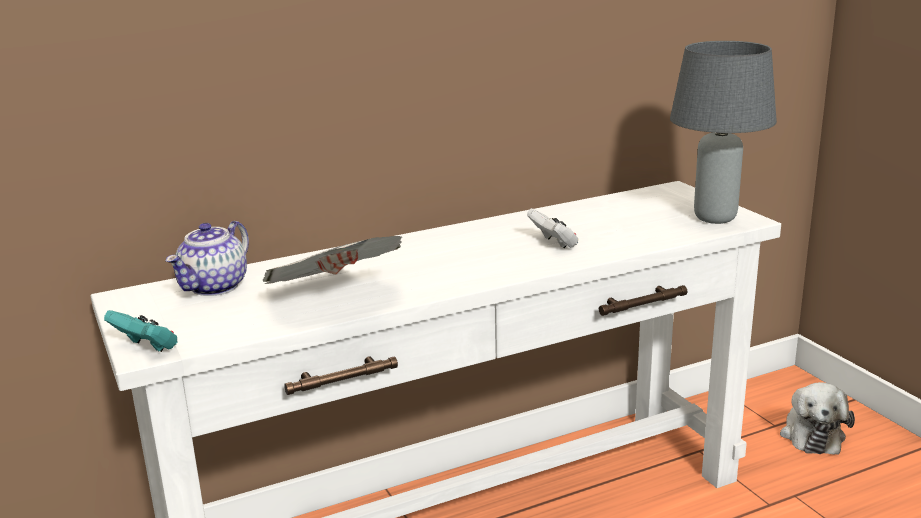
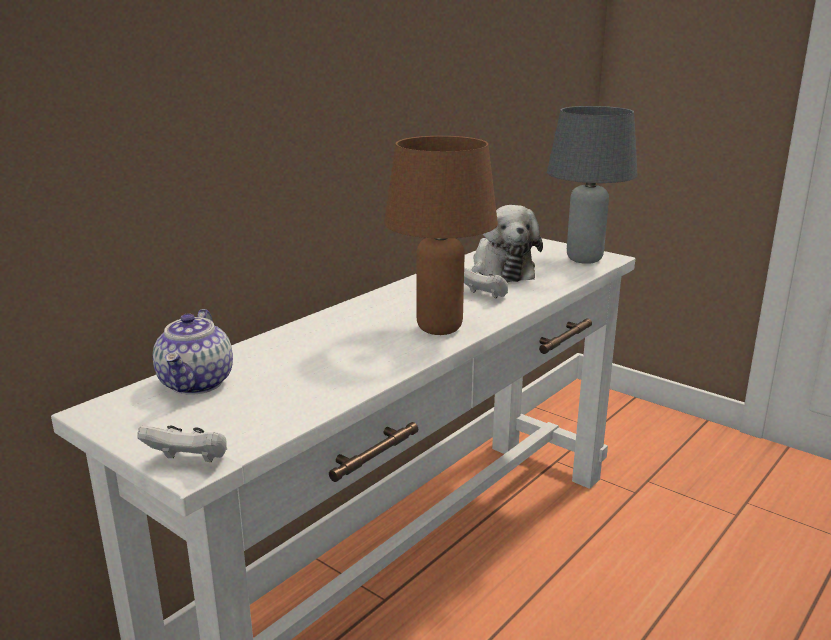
camera: 25 degrees left, 0 degrees up
turquoise game controller [104,310,178,352] -> white game controller [137,426,227,462]
newspaper [263,236,402,284] -> none
plush toy [780,382,855,455] -> plush toy moved to [471,205,543,282]
none -> brown table lamp [384,136,498,335]

